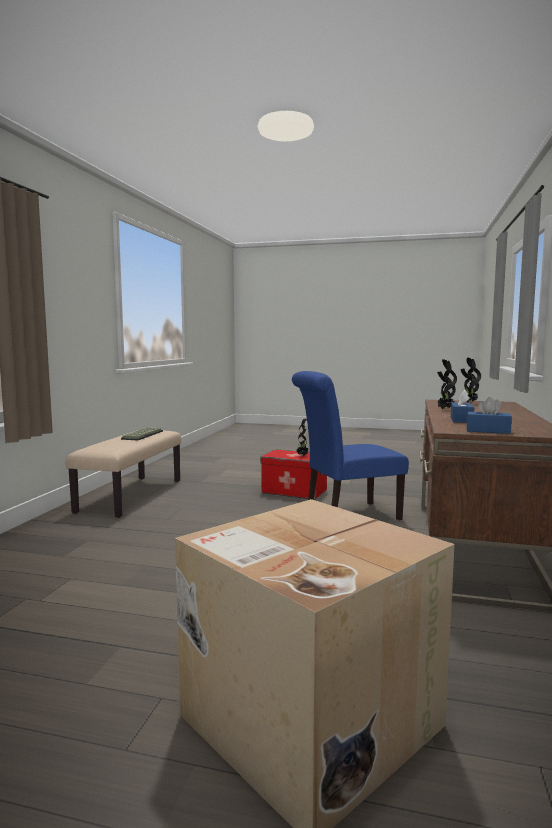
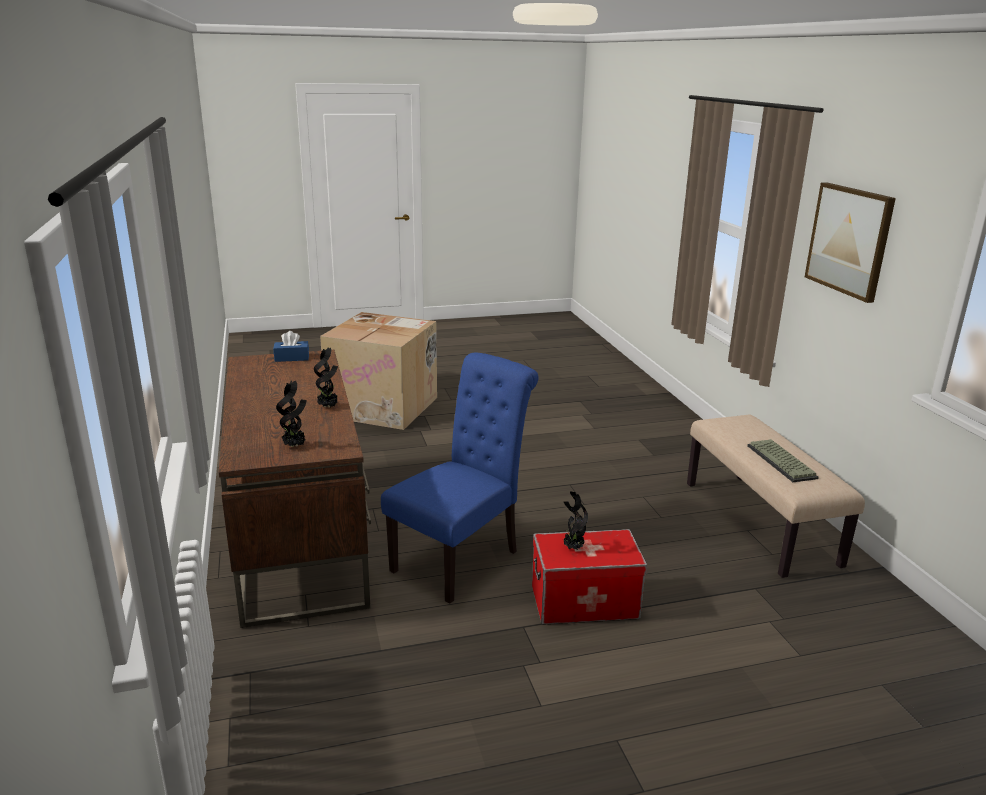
camera: 150 degrees right, 15 degrees up
blue tissue box [451,390,474,423] -> none
none -> picture [805,182,896,303]

